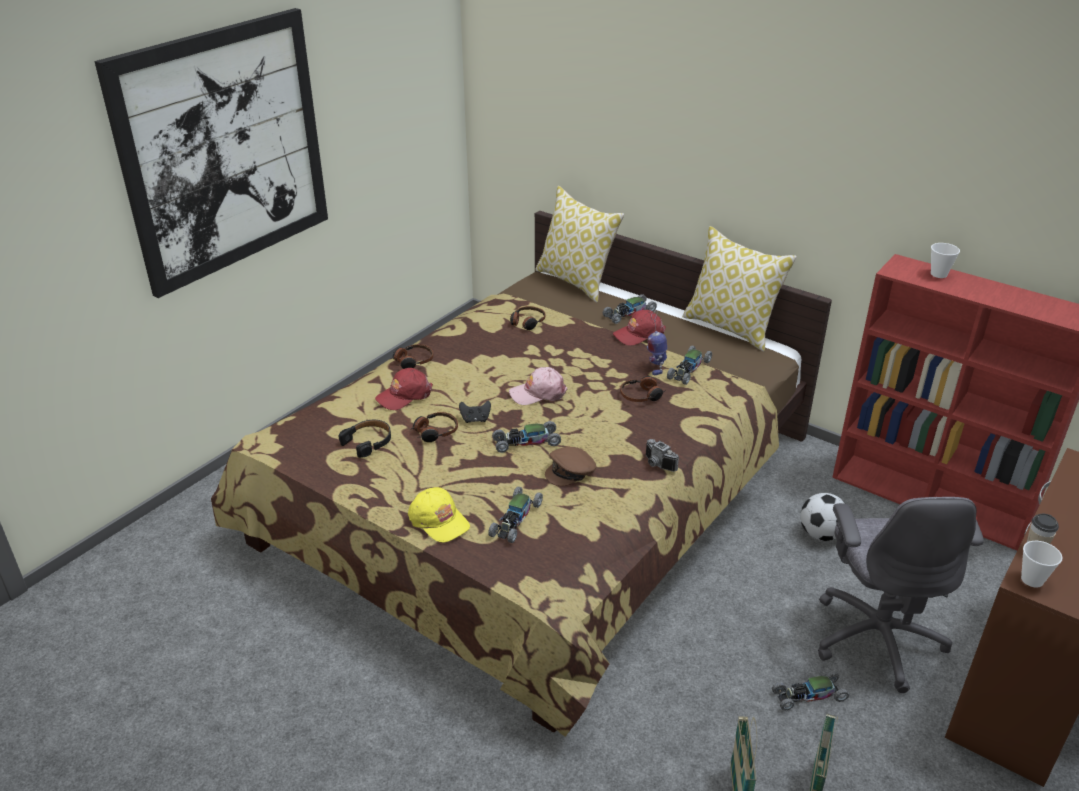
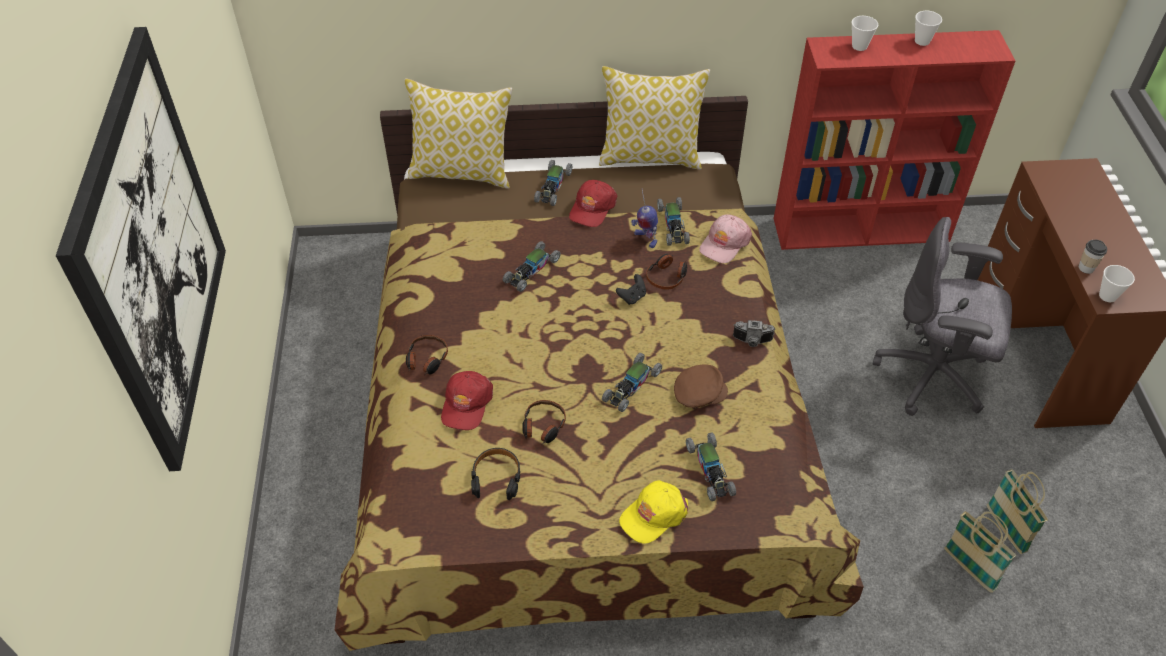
camera: 40 degrees left, 15 degrees up
yellow cap [408,487,470,543] -> yellow cap turned 135 degrees clockwise [619,480,688,544]
black game controller [459,400,491,423] -> black game controller moved to [616,274,646,305]
pink cap [509,367,567,405] -> pink cap moved to [699,214,752,263]
headphones [510,306,545,330] -> none
brown cap [545,447,597,486] -> brown cap turned 120 degrees counterclockwise [674,364,728,409]
toy car [772,671,850,711] -> toy car moved to [503,241,561,292]
football [800,493,845,541] -> none
grey office chair [818,497,984,693] -> grey office chair turned 150 degrees clockwise [873,217,1012,416]
none -> cup [915,11,942,46]

